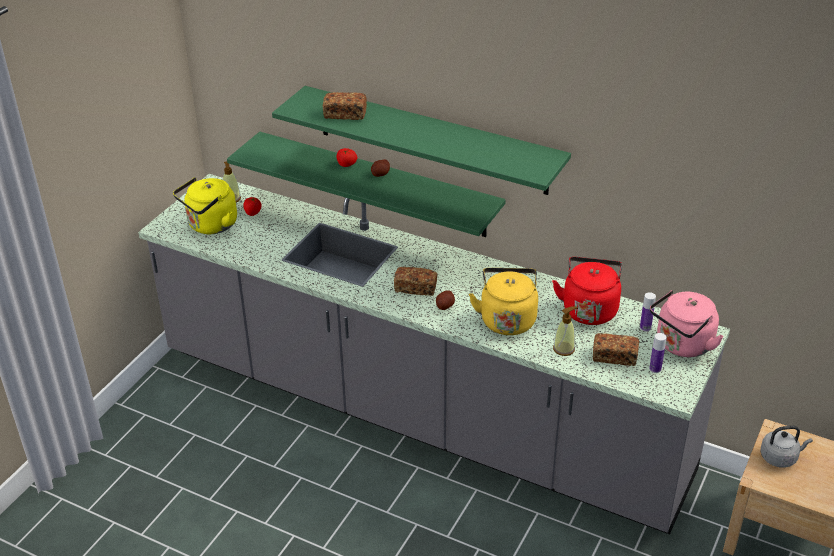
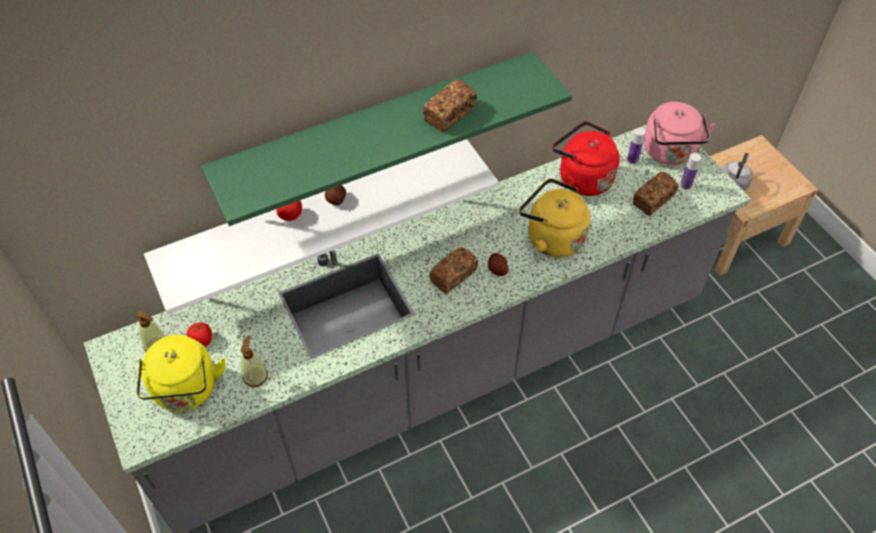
camera: 55 degrees left, 15 degrees up
green shelf [227,132,506,237] -> white shelf [144,139,499,314]
bread [323,92,367,120] -> bread moved to [423,80,477,132]
soap dispenser [553,306,578,356] -> soap dispenser moved to [240,336,268,387]

